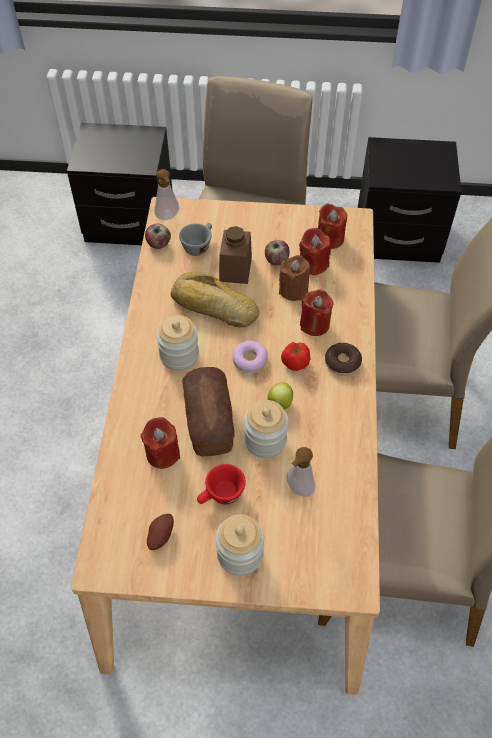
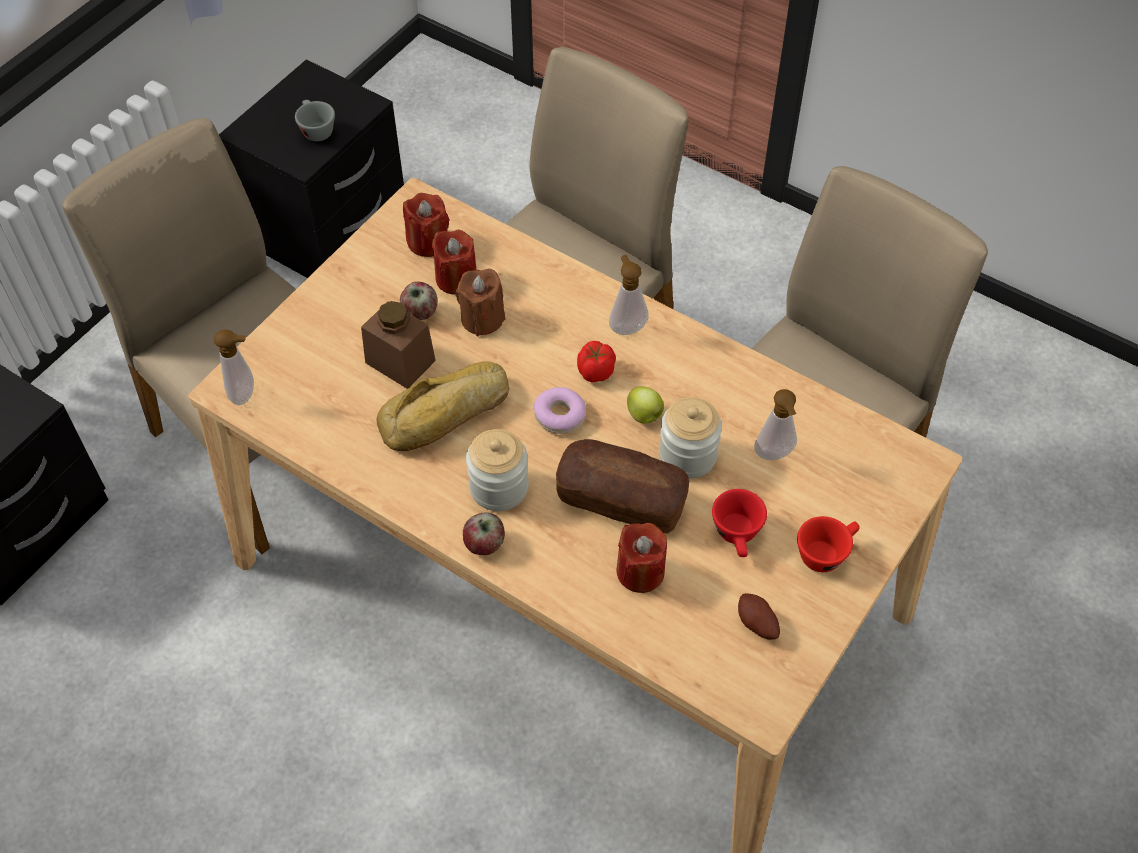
camera: 60 degrees left, 0 degrees up
apple [145,224,171,249] -> apple moved to [463,512,505,555]
grey cup [179,223,212,256] -> grey cup moved to [295,100,335,141]
jar [216,514,264,576] -> red cup [797,516,860,572]
red candle [300,289,334,336] -> none
donut [325,343,362,376] -> soap dispenser [609,255,649,335]

